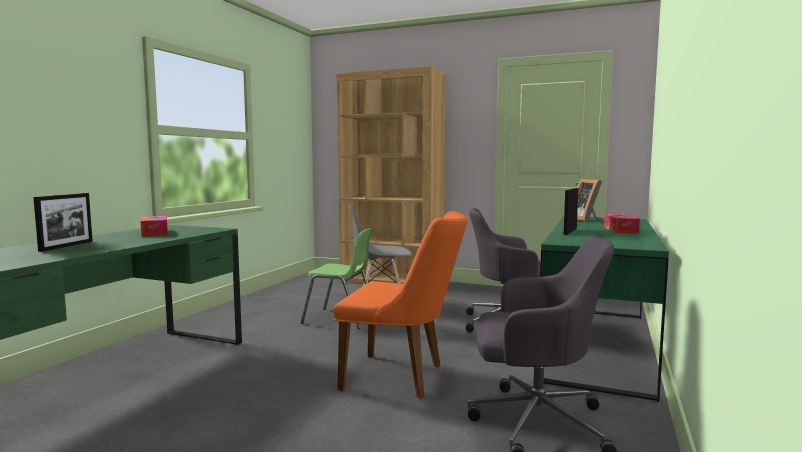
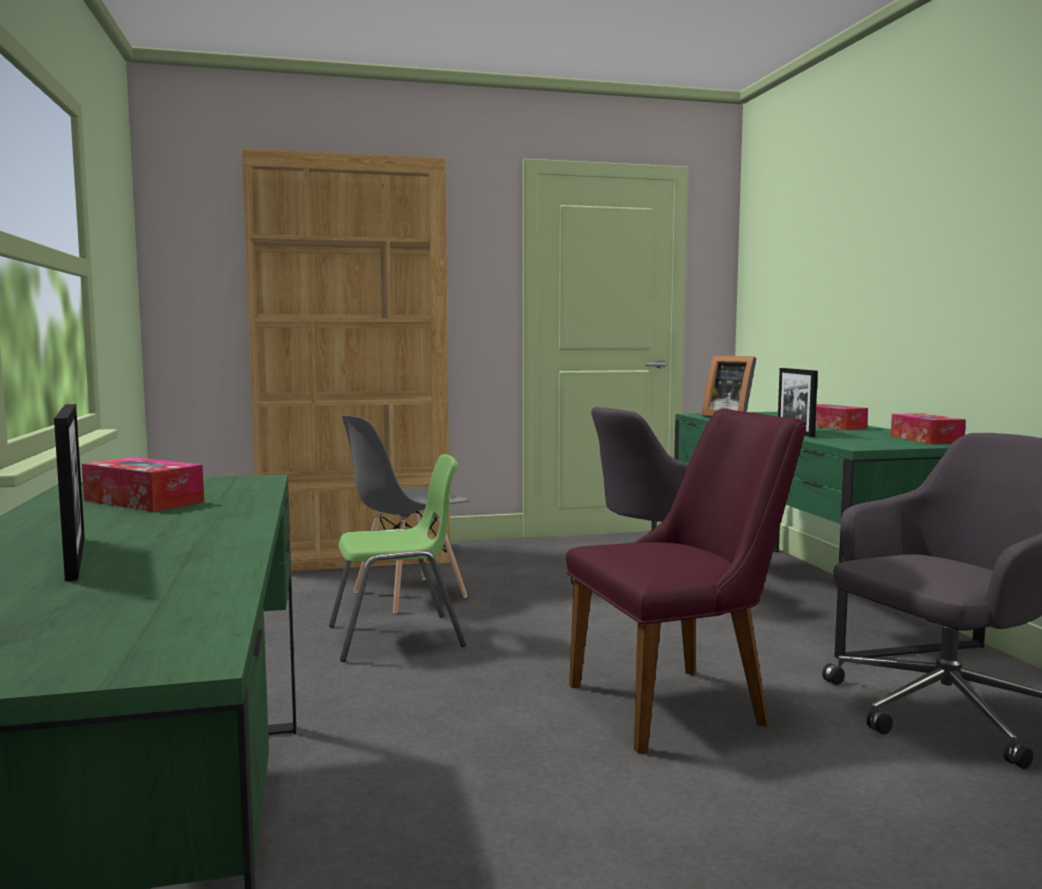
camera: 35 degrees left, 0 degrees up
orange chair [333,211,468,398] -> purple chair [566,409,806,754]
none -> tissue box [891,413,966,444]

